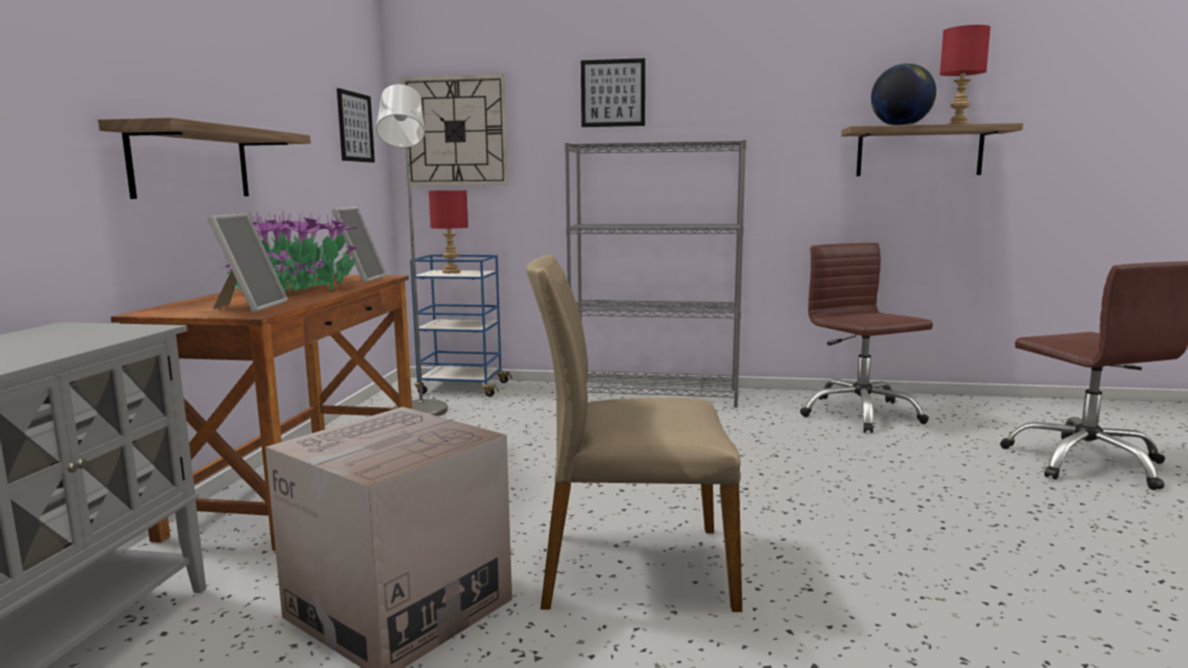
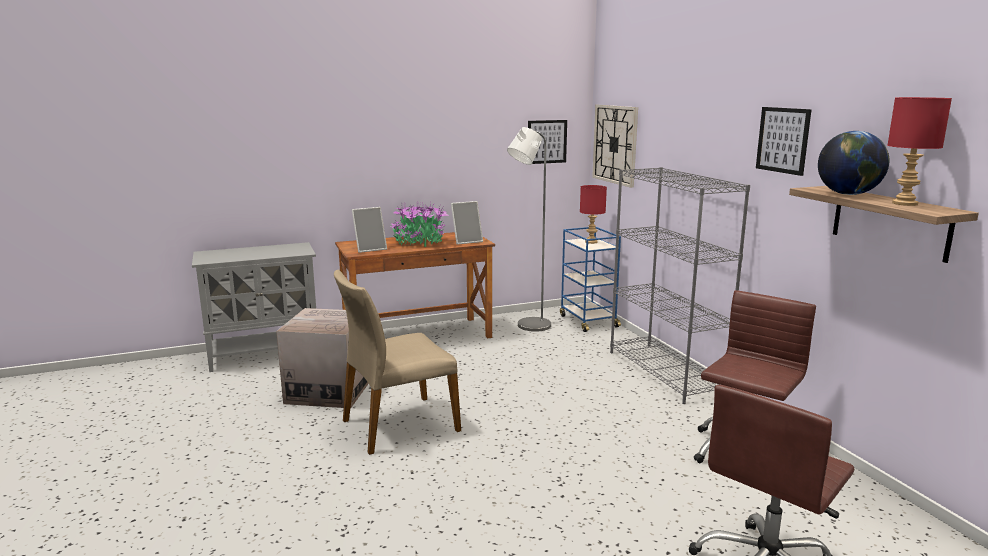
camera: 60 degrees right, 5 degrees up
shelf [98,117,311,199] -> none
beige chair [526,254,742,612] -> beige chair turned 90 degrees counterclockwise [334,269,461,455]
picture [581,58,645,127] -> picture moved to [756,107,812,176]

